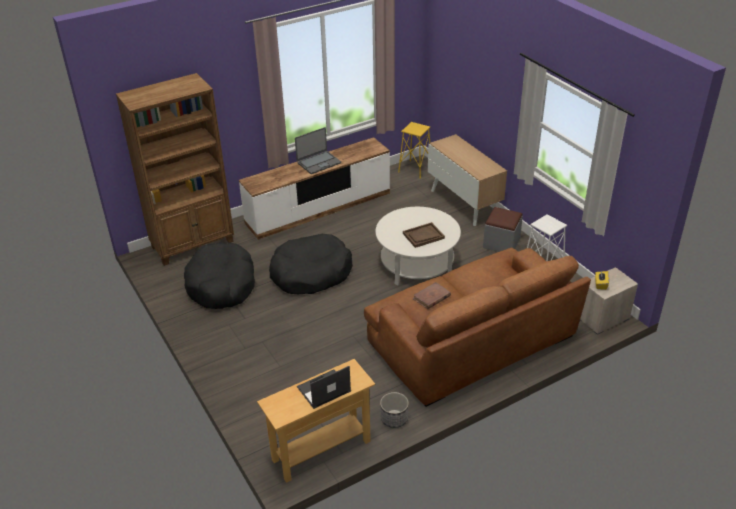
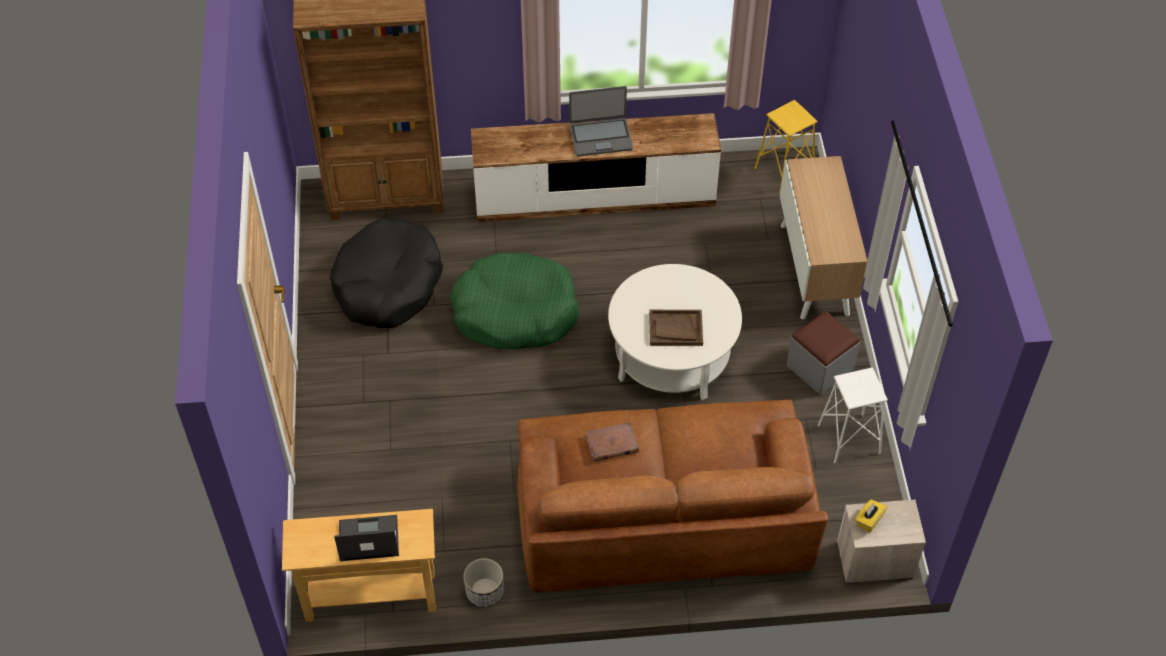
camera: 25 degrees right, 15 degrees up
black dog bed [269,234,353,294] -> green dog bed [450,252,579,349]

